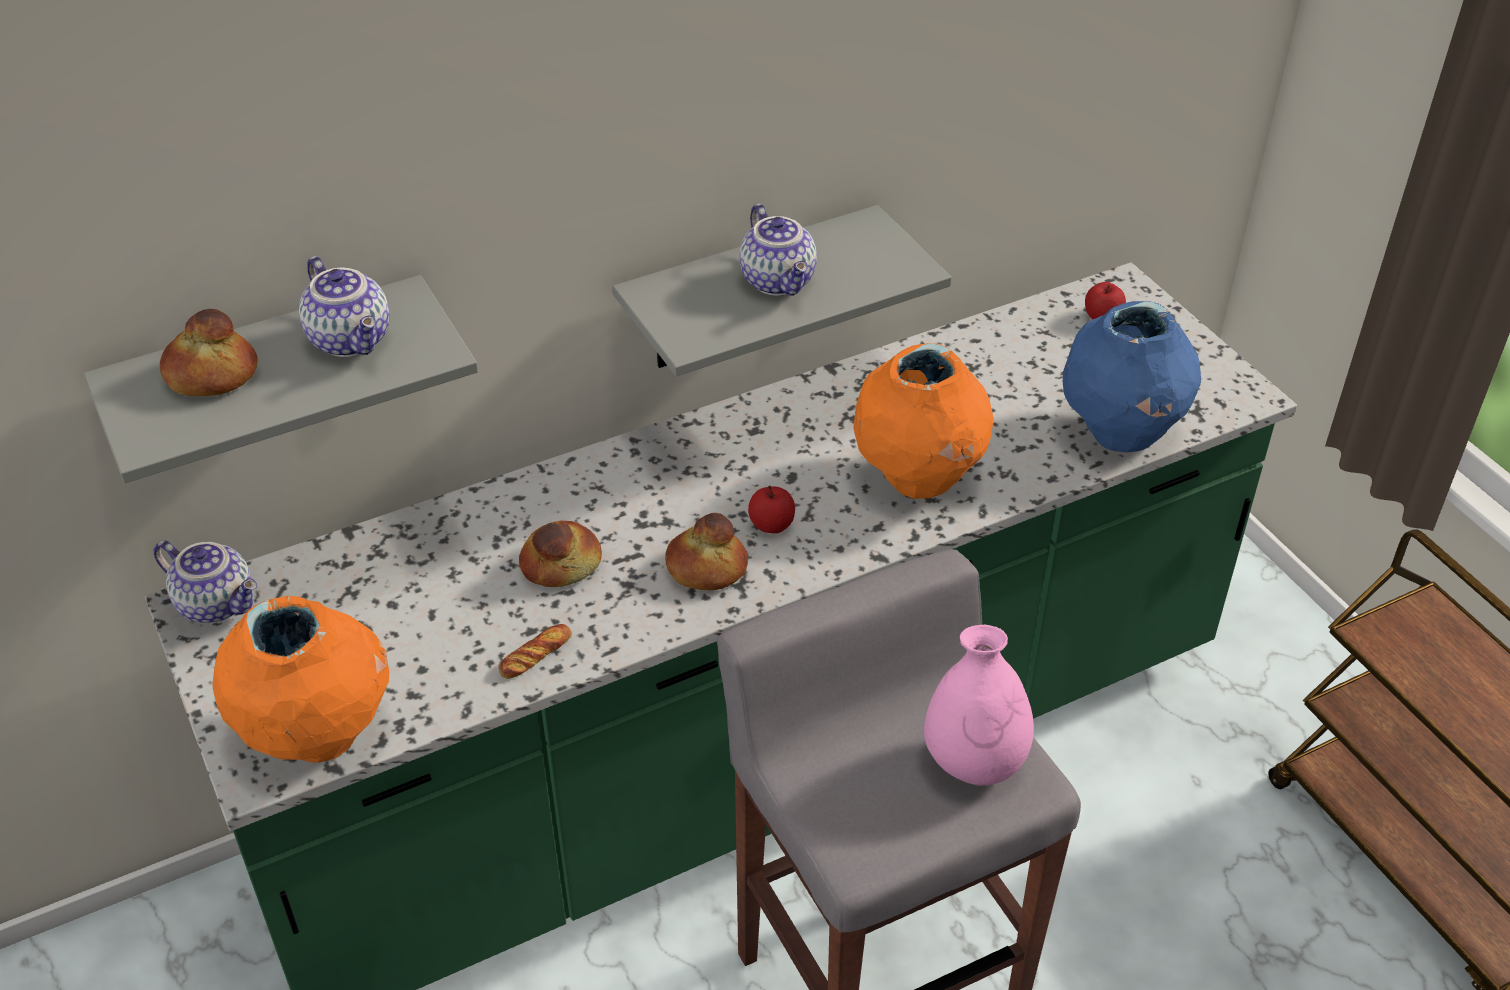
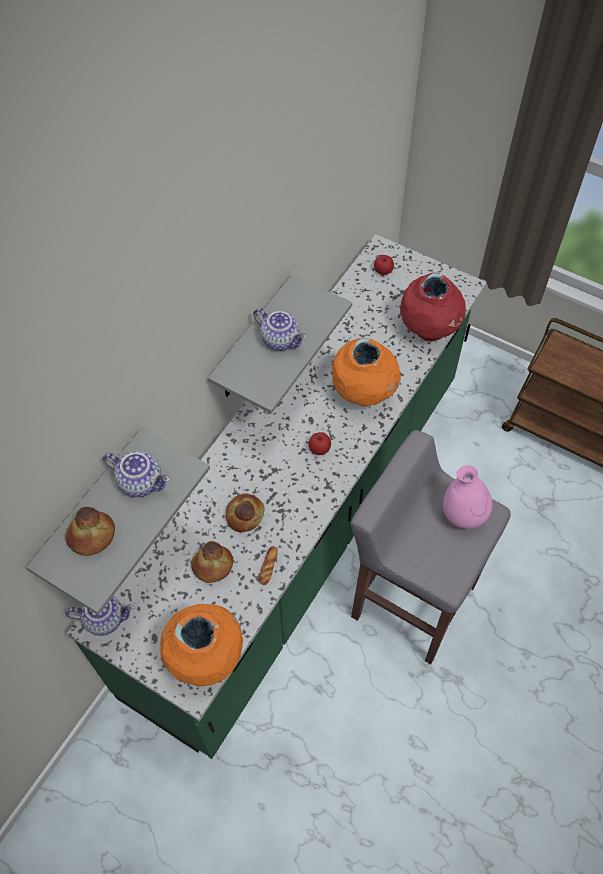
camera: 30 degrees left, 15 degrees up
bread [665,513,748,590] -> bread moved to [191,541,233,583]
blue vase [1063,301,1201,452] -> red vase [400,273,466,342]

